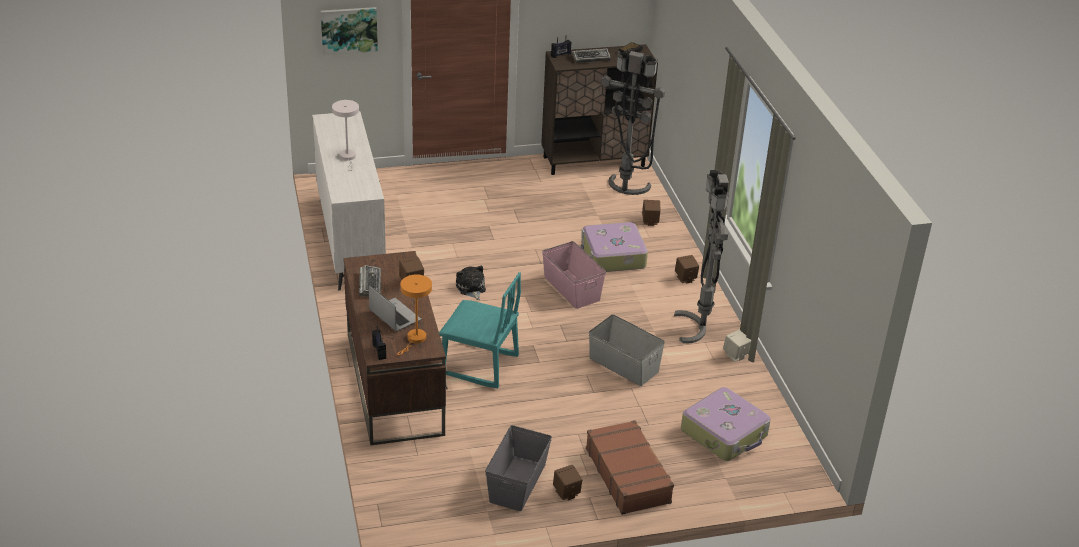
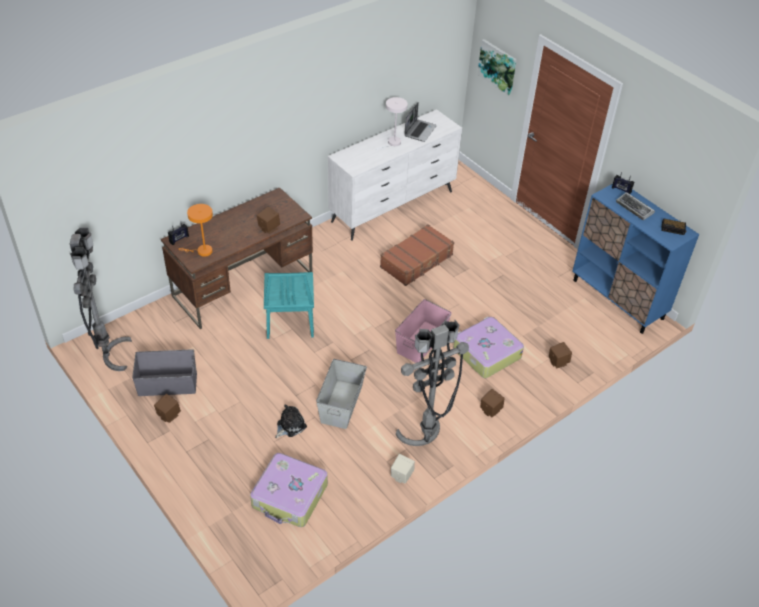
camera: 65 degrees right, 10 degrees up
keyboard [359,265,381,297] -> none
laptop [368,285,421,332] -> laptop moved to [404,102,437,142]
plush toy [456,266,486,300] -> plush toy moved to [275,404,307,438]
brown cabinet [541,44,658,175] -> blue cabinet [572,184,699,334]
brown suitcase [586,420,674,515] -> brown suitcase moved to [380,224,454,286]
grey floor lamp [601,50,665,195] -> grey floor lamp moved to [70,228,132,371]

